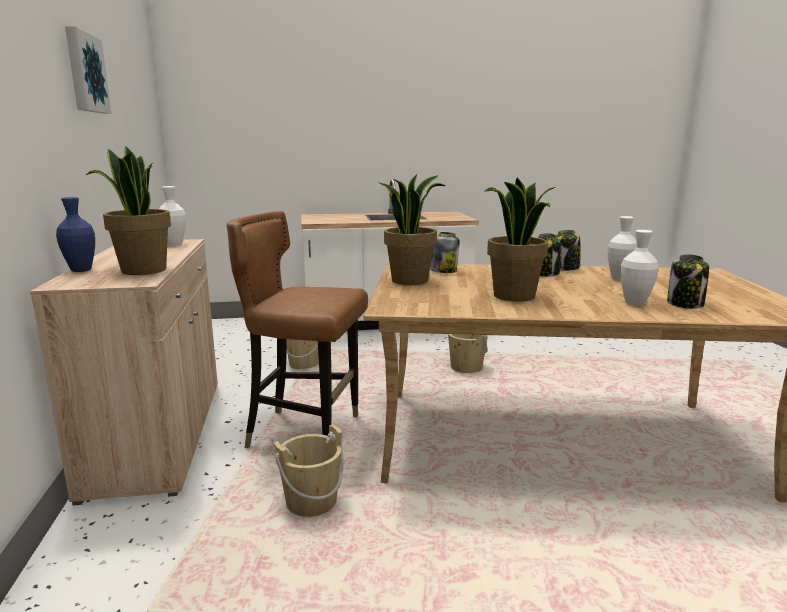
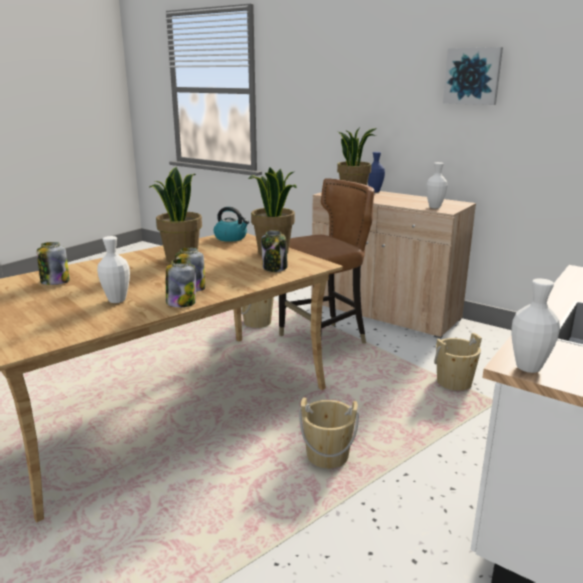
camera: 135 degrees right, 5 degrees up
white vase [620,230,659,306] -> white vase moved to [511,278,560,373]
none -> kettle [214,207,249,242]

